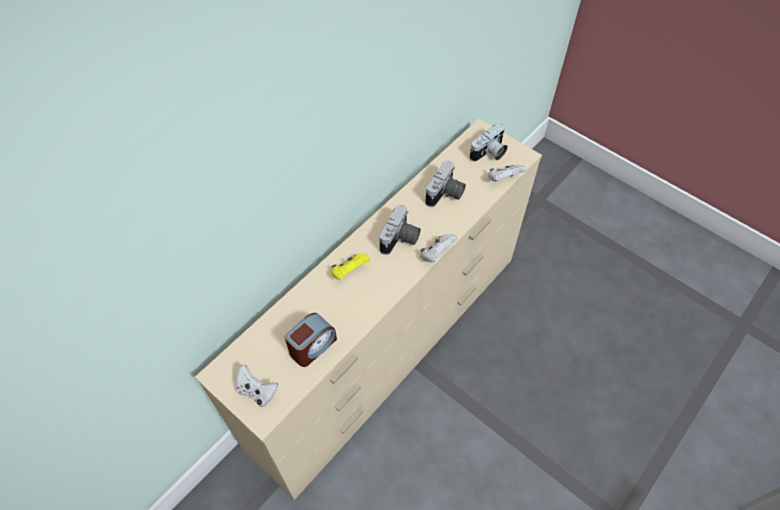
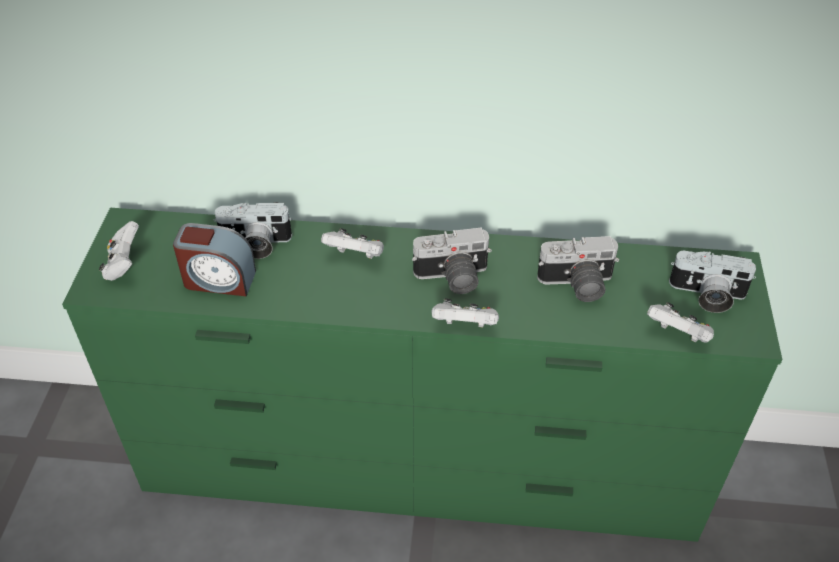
camera: 55 degrees right, 10 degrees down
beige dresser [195,119,542,500] -> green dresser [62,208,782,542]
yellow game controller [331,254,370,280] -> white game controller [321,228,384,259]
none -> camera [214,202,292,259]

